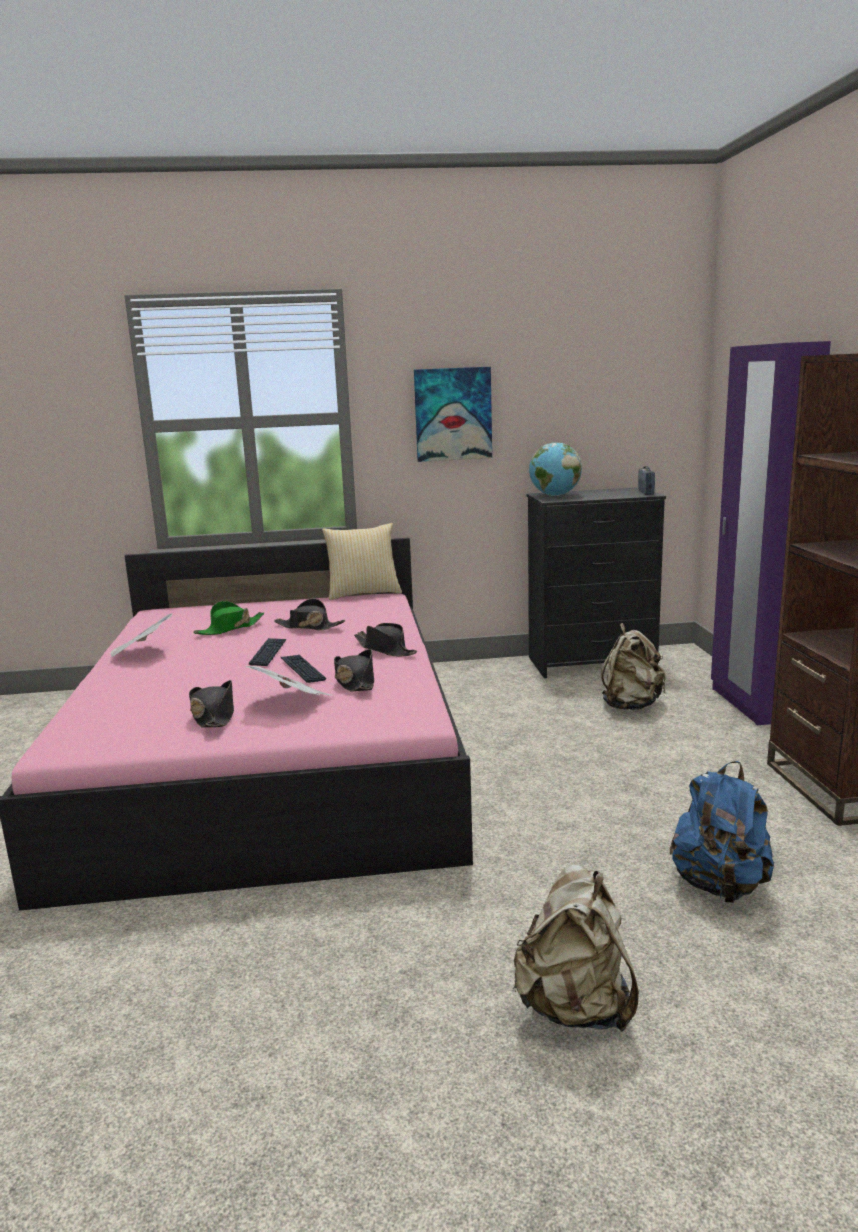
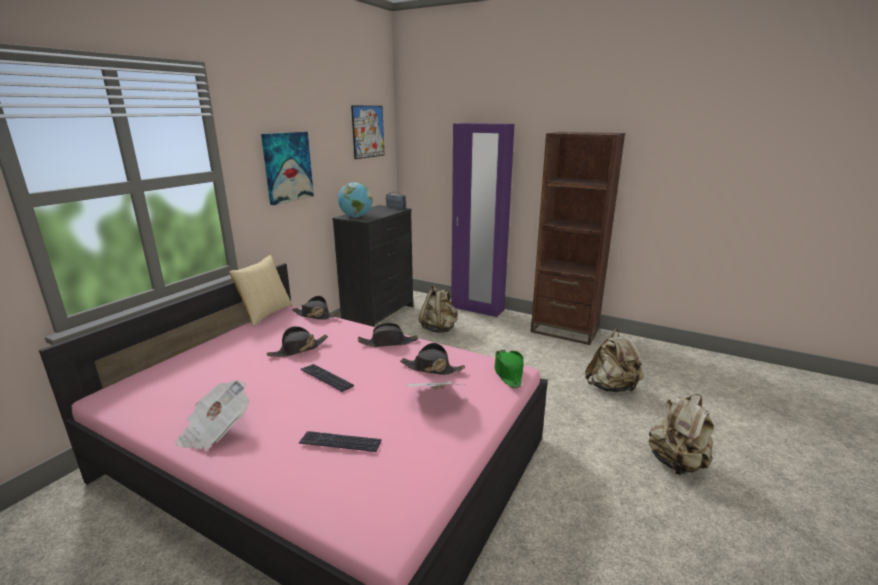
camera: 55 degrees left, 5 degrees up
black hat [189,680,234,728] -> black hat moved to [292,296,340,320]
green hat [194,601,264,635] -> green hat moved to [495,350,524,389]
keyboard [281,655,326,683] -> keyboard moved to [299,431,381,452]
blue backpack [670,761,774,903] -> beige backpack [585,329,644,392]
none -> picture [351,106,385,159]

